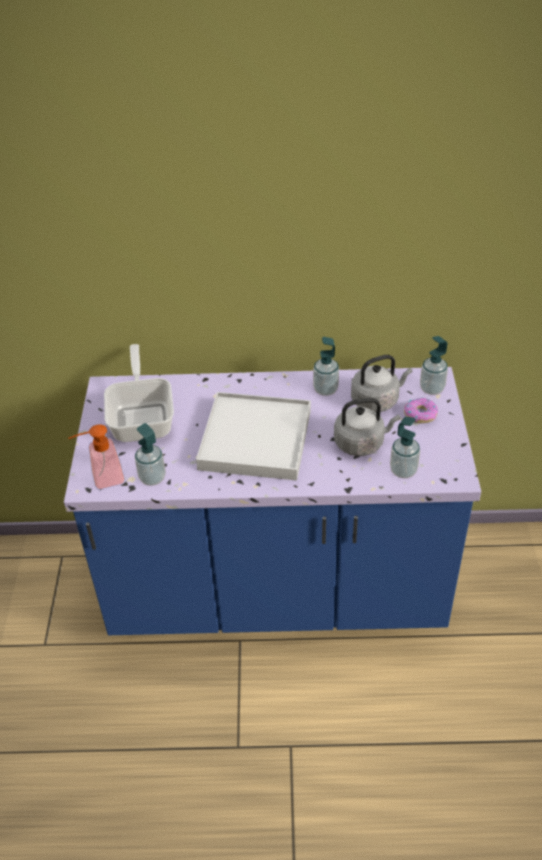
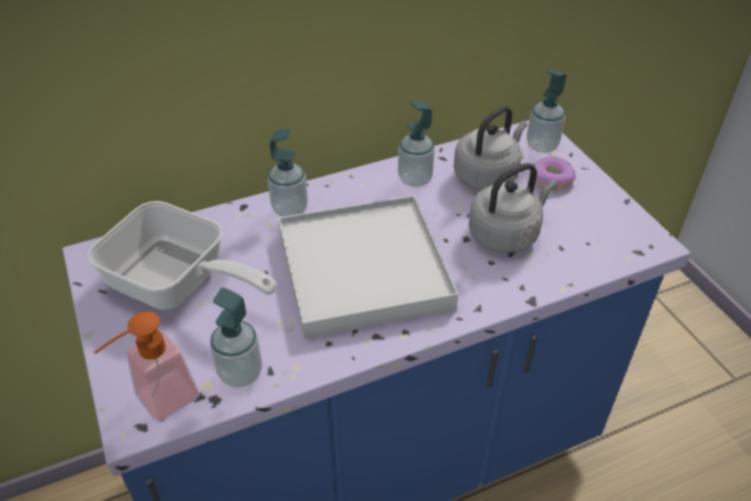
camera: 25 degrees left, 0 degrees up
frying pan [104,344,174,442] -> frying pan turned 150 degrees clockwise [87,201,276,310]
soap dispenser [390,417,420,478] -> soap dispenser moved to [268,129,308,217]

